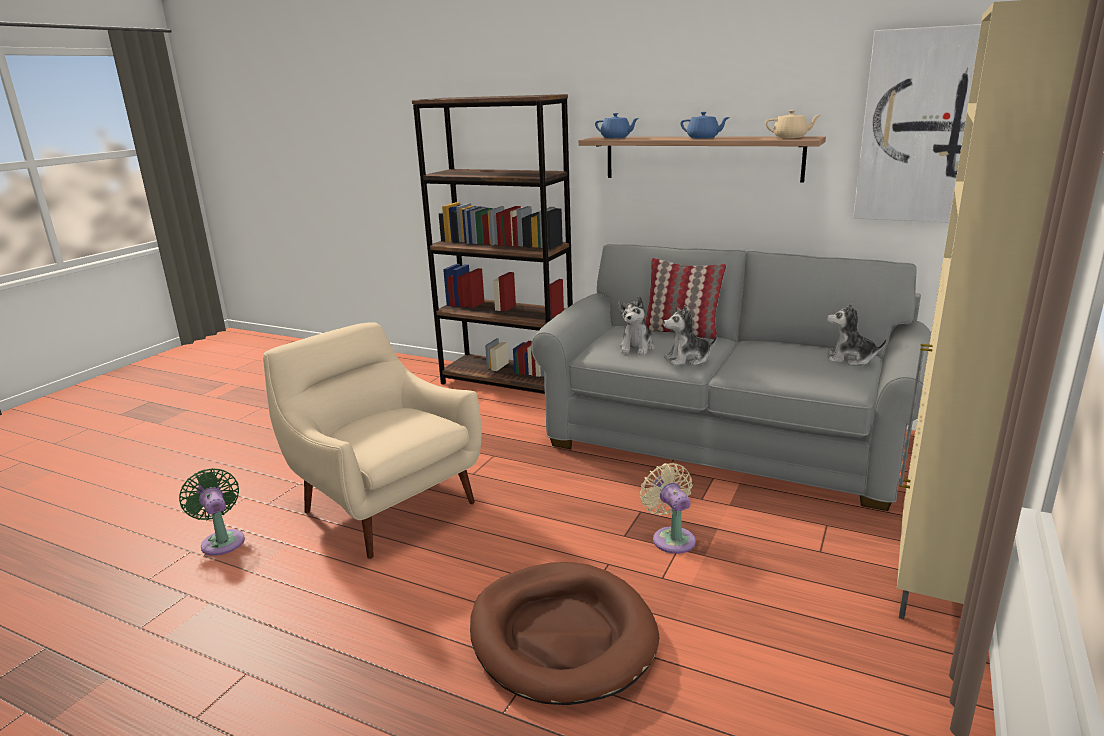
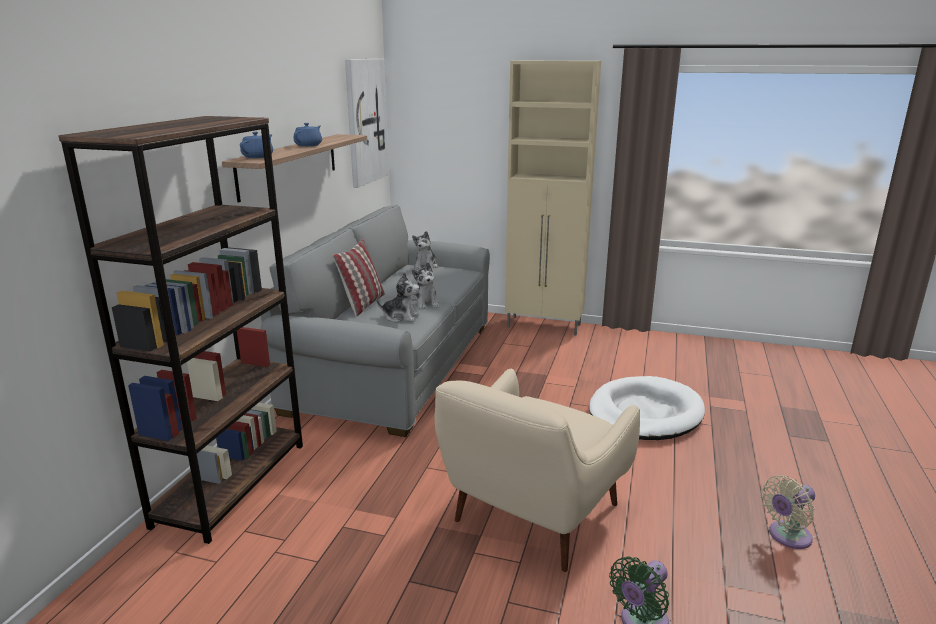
camera: 100 degrees left, 0 degrees up
brown dog bed [470,562,659,705] -> white dog bed [589,376,705,440]
beige fan [640,463,696,554] -> beige fan moved to [762,475,815,549]
beige teapot [765,110,821,138] -> none

